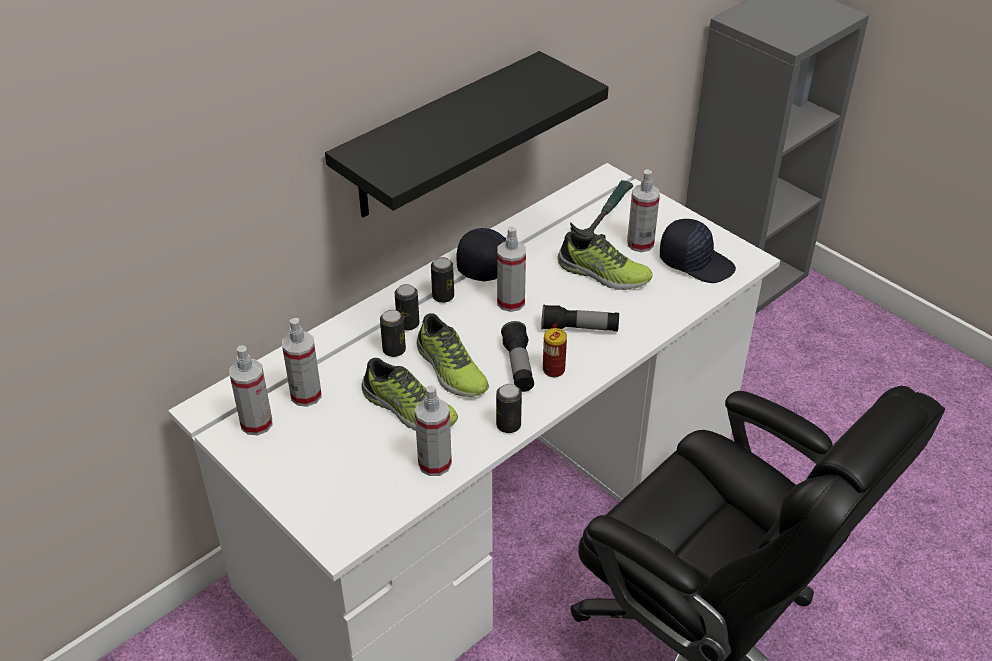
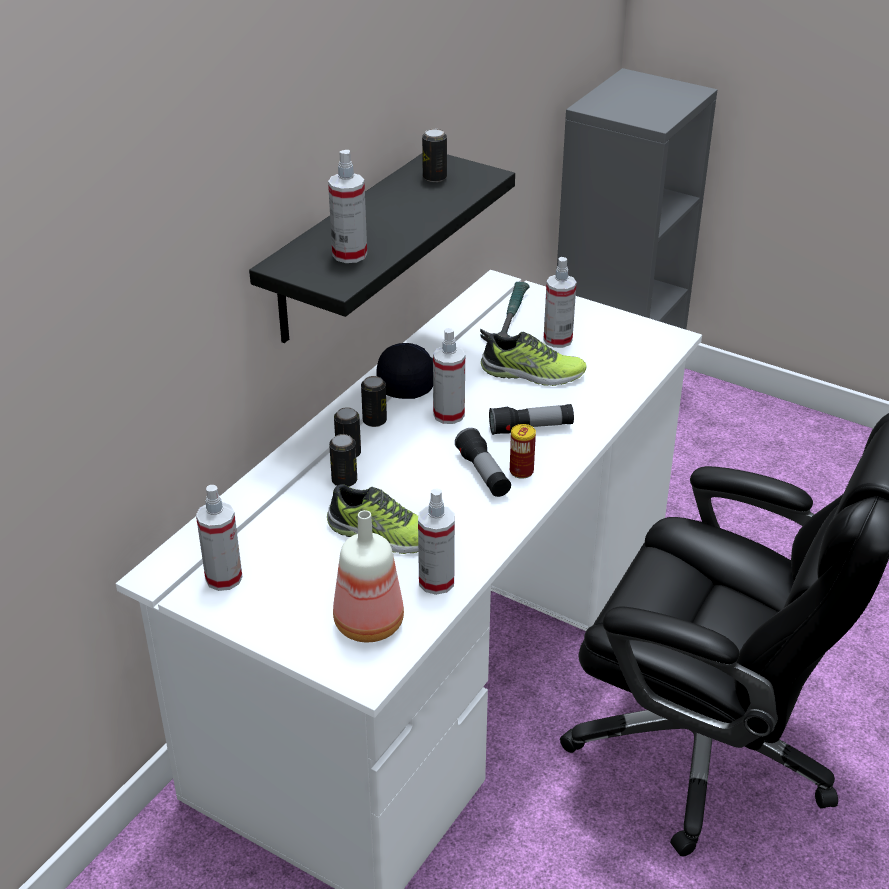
camera: 15 degrees left, 5 degrees down
spray bottle [282,318,322,407] -> spray bottle moved to [328,150,367,263]
shoe [417,313,489,397] -> none
can [496,384,522,433] -> can moved to [422,129,447,182]
black cap [660,219,736,283] -> none
none -> bottle [333,510,404,642]

